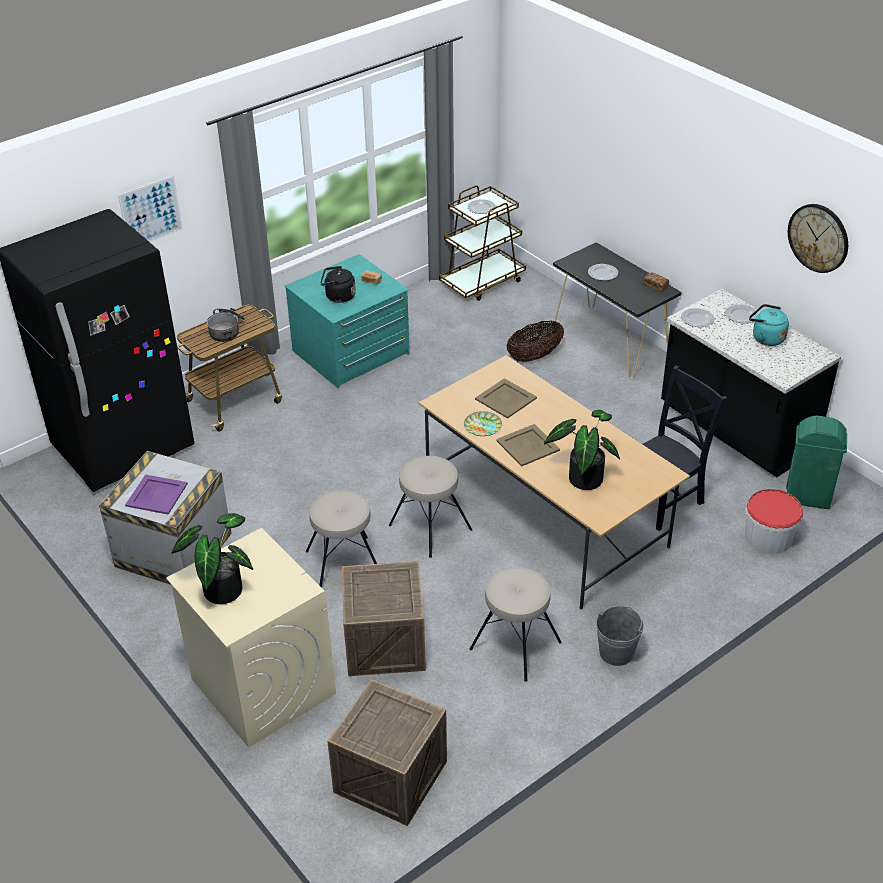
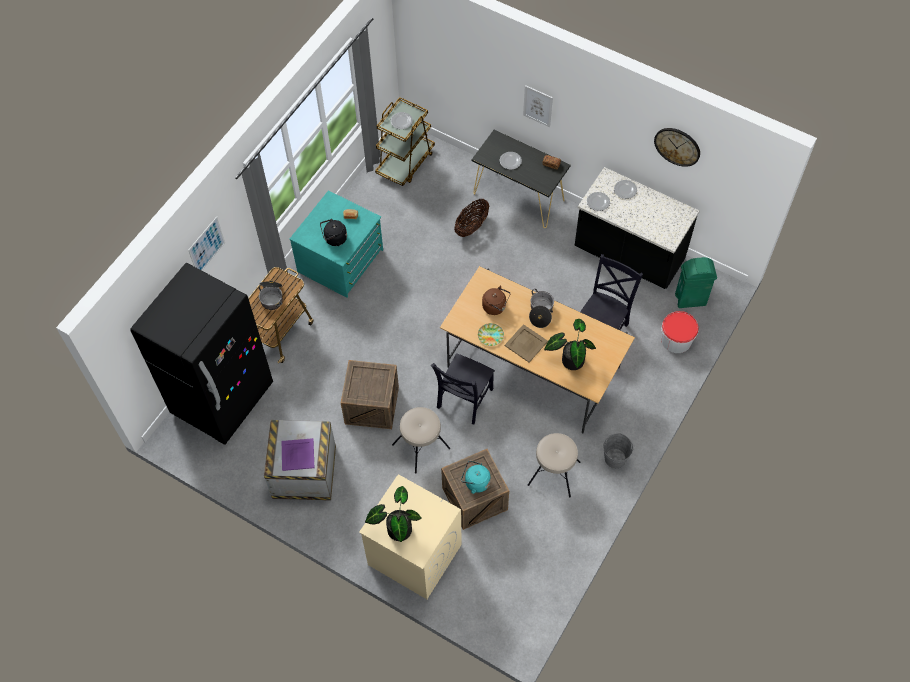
camera: 20 degrees left, 20 degrees up
crate [327,679,447,826] -> crate moved to [341,360,399,429]
beige stool [389,456,472,558] -> black chair [431,353,495,424]
beige tray [475,378,537,419] -> brown kettle [482,285,510,315]
turquoise kettle [749,304,789,346] -> turquoise kettle moved to [461,461,491,494]
none -> picture [523,85,553,127]
none -> cooking pot [529,289,554,328]

